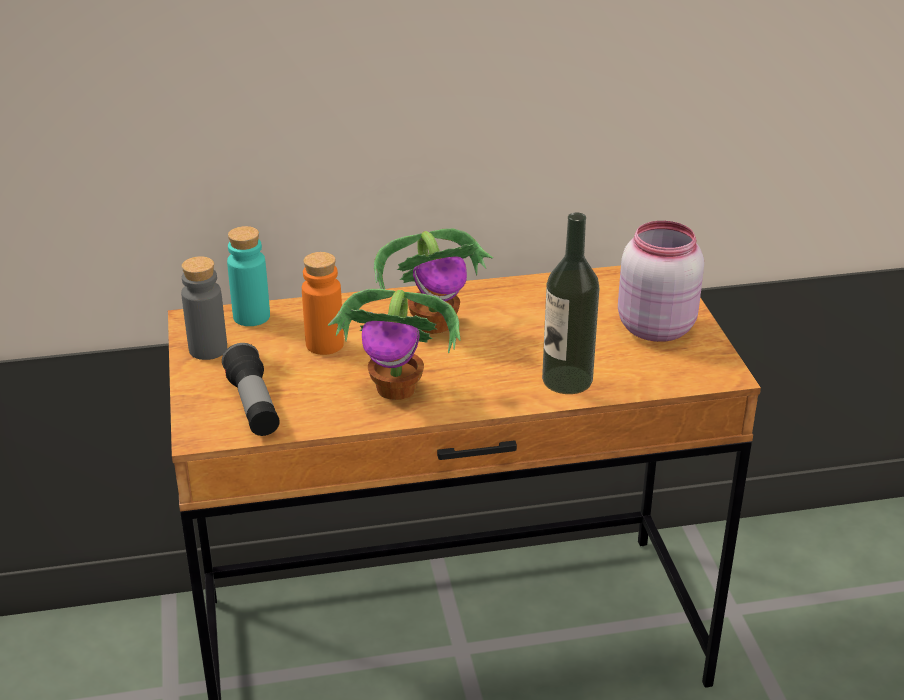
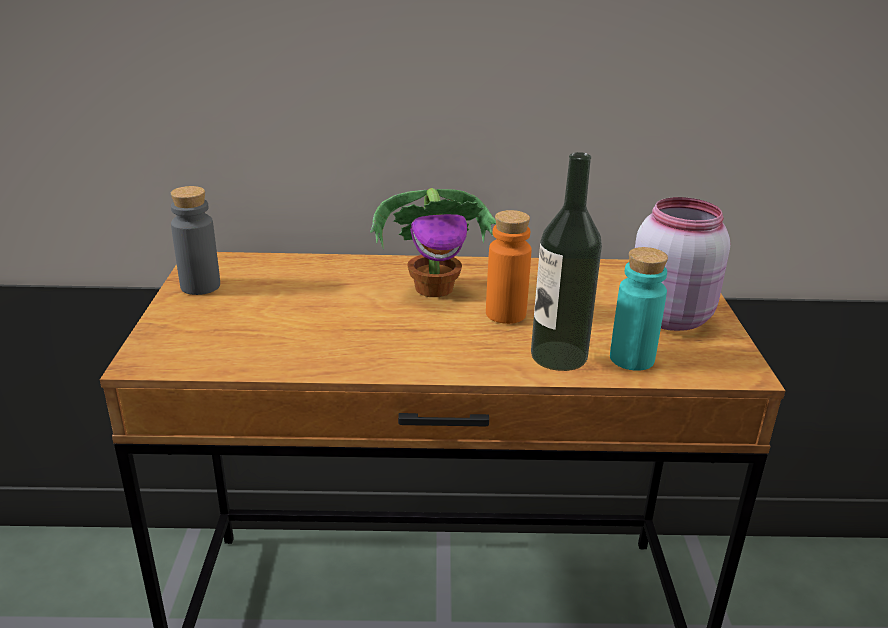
camera: 10 degrees right, 5 degrees down
flashlight [222,343,280,436] -> none
turquoise bottle [227,226,270,326] -> turquoise bottle moved to [610,247,668,371]
orange bottle [302,252,344,355] -> orange bottle moved to [486,210,532,324]
potted plant [328,289,461,400] -> none

